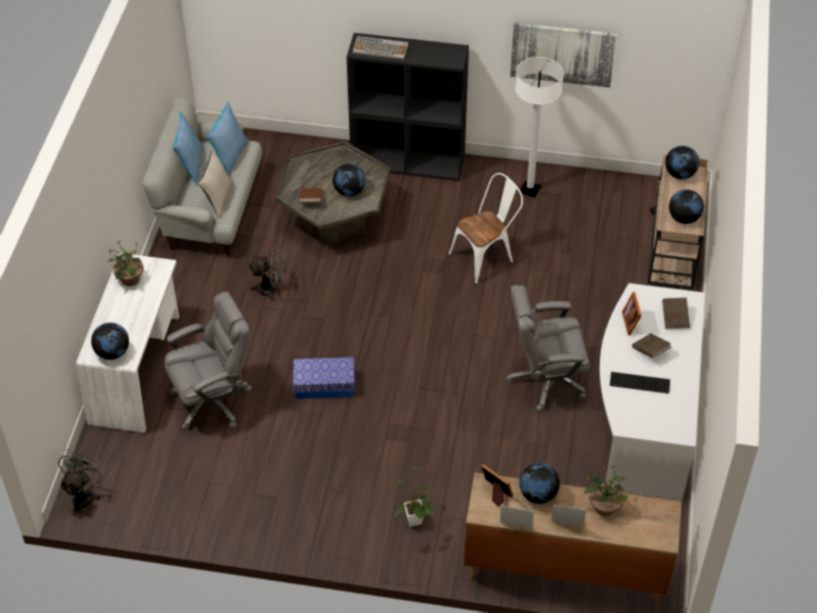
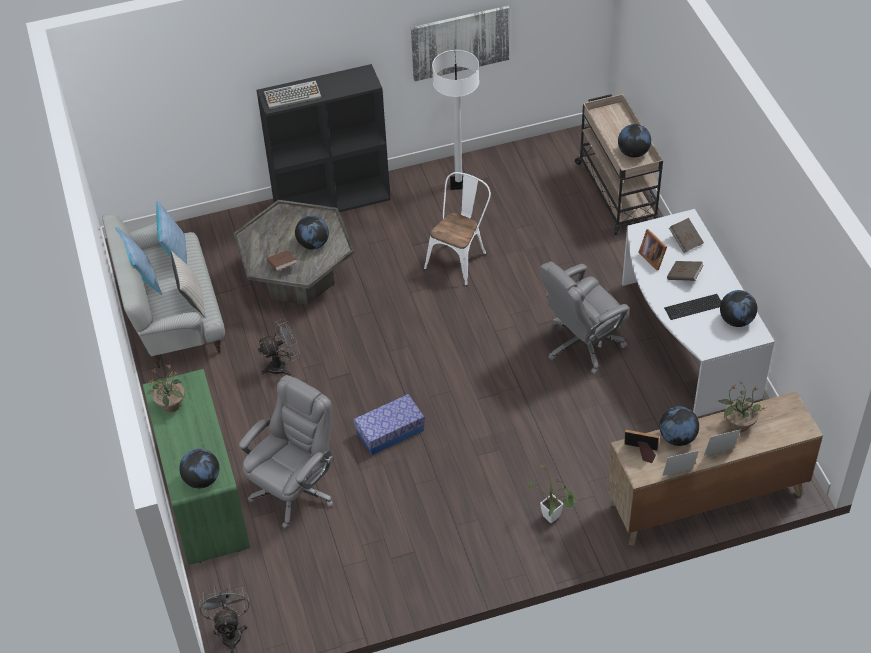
camera: 25 degrees left, 0 degrees up
white desk [76,253,179,433] -> green desk [143,369,251,565]
globe [665,146,699,179] -> globe moved to [720,290,757,327]

